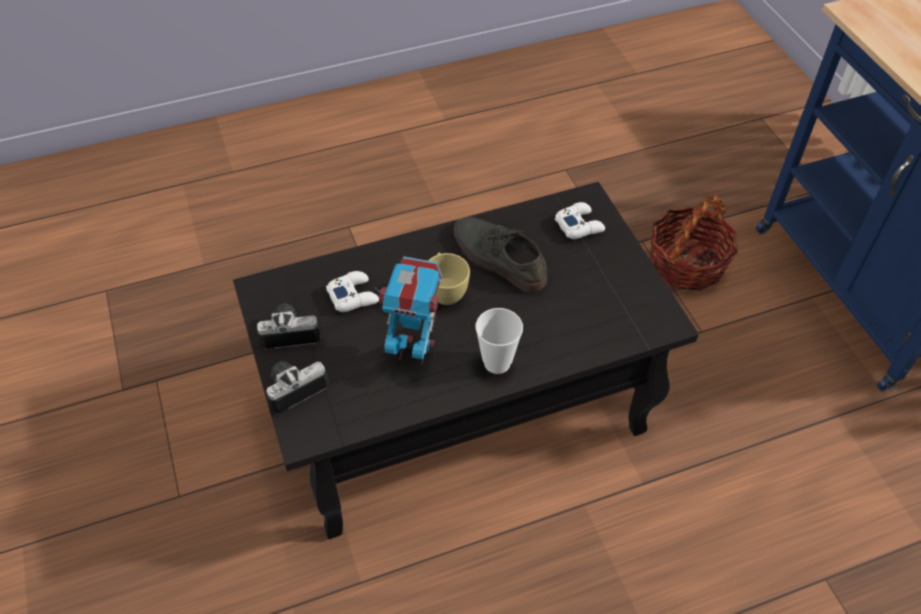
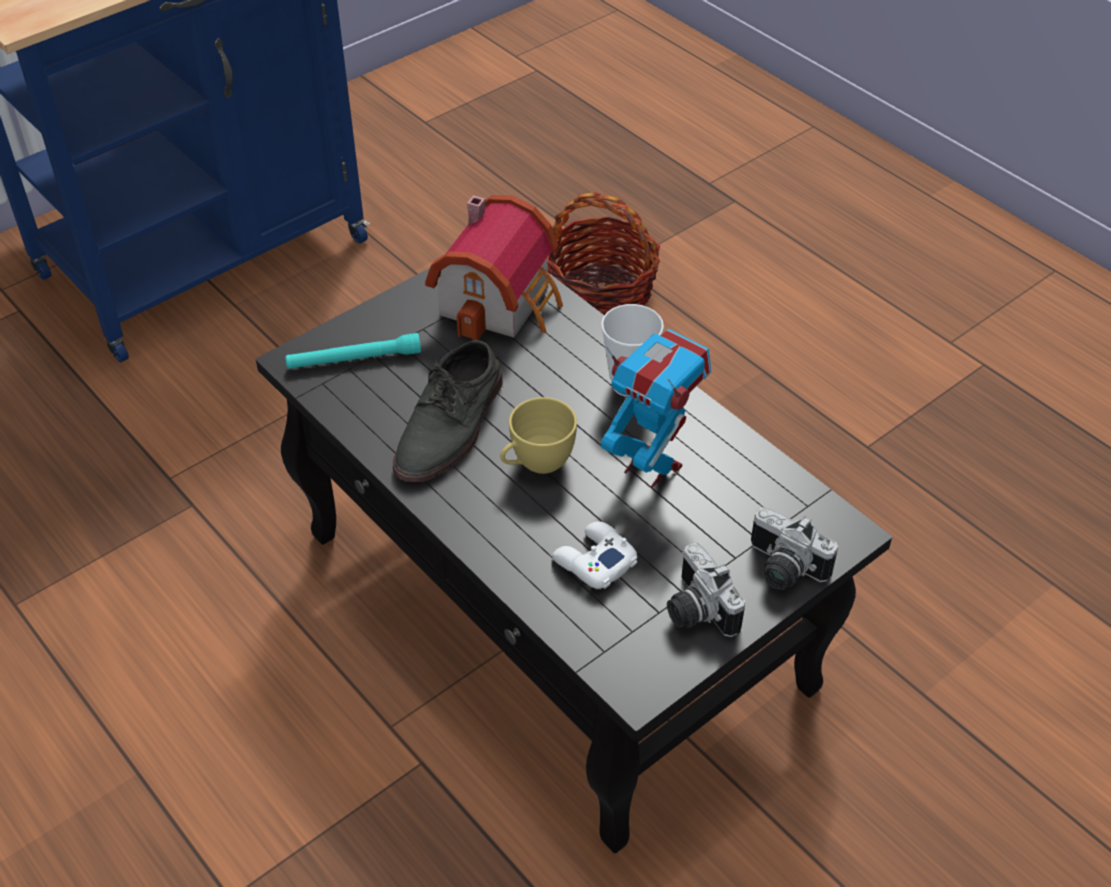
camera: 110 degrees left, 5 degrees down
toy robot [375,257,443,365] -> toy robot turned 135 degrees clockwise [601,329,711,488]
white game controller [555,202,605,239] -> turquoise flashlight [285,333,421,369]
basket [650,195,738,291] -> basket moved to [546,192,660,315]
none -> toy house [425,195,563,340]

